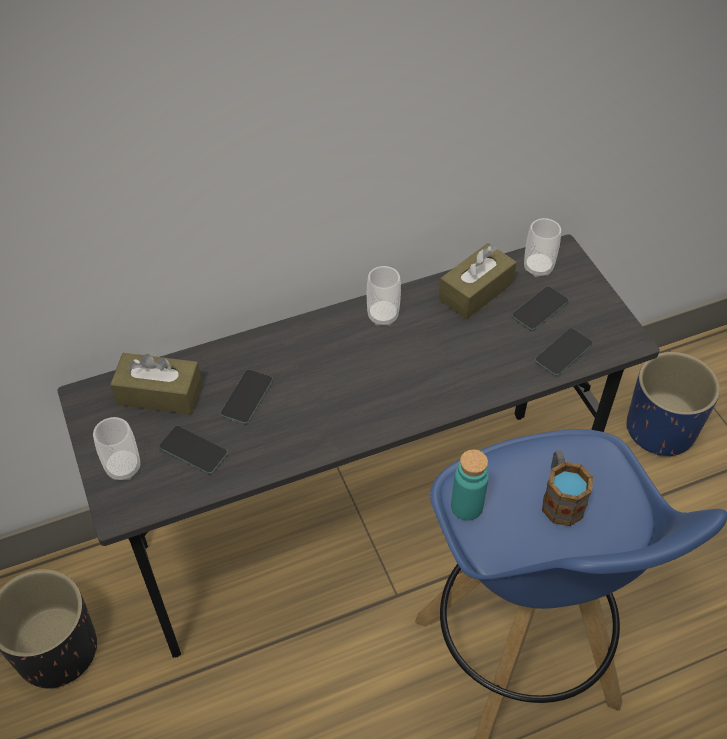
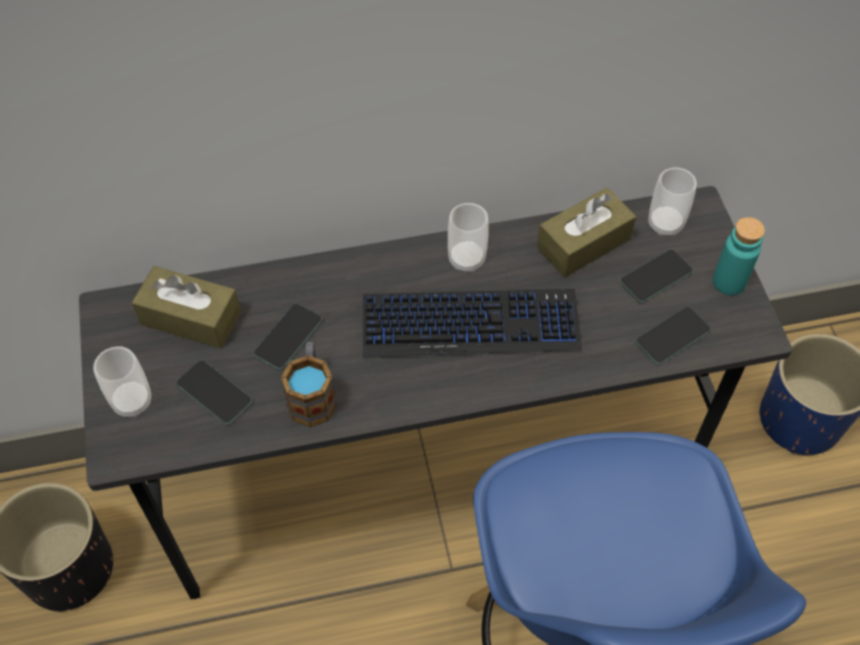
camera: 10 degrees right, 5 degrees up
turquoise bottle [451,449,489,521] -> turquoise bottle moved to [713,217,765,295]
mug [542,450,593,526] -> mug moved to [281,342,337,428]
none -> keyboard [363,289,582,358]

